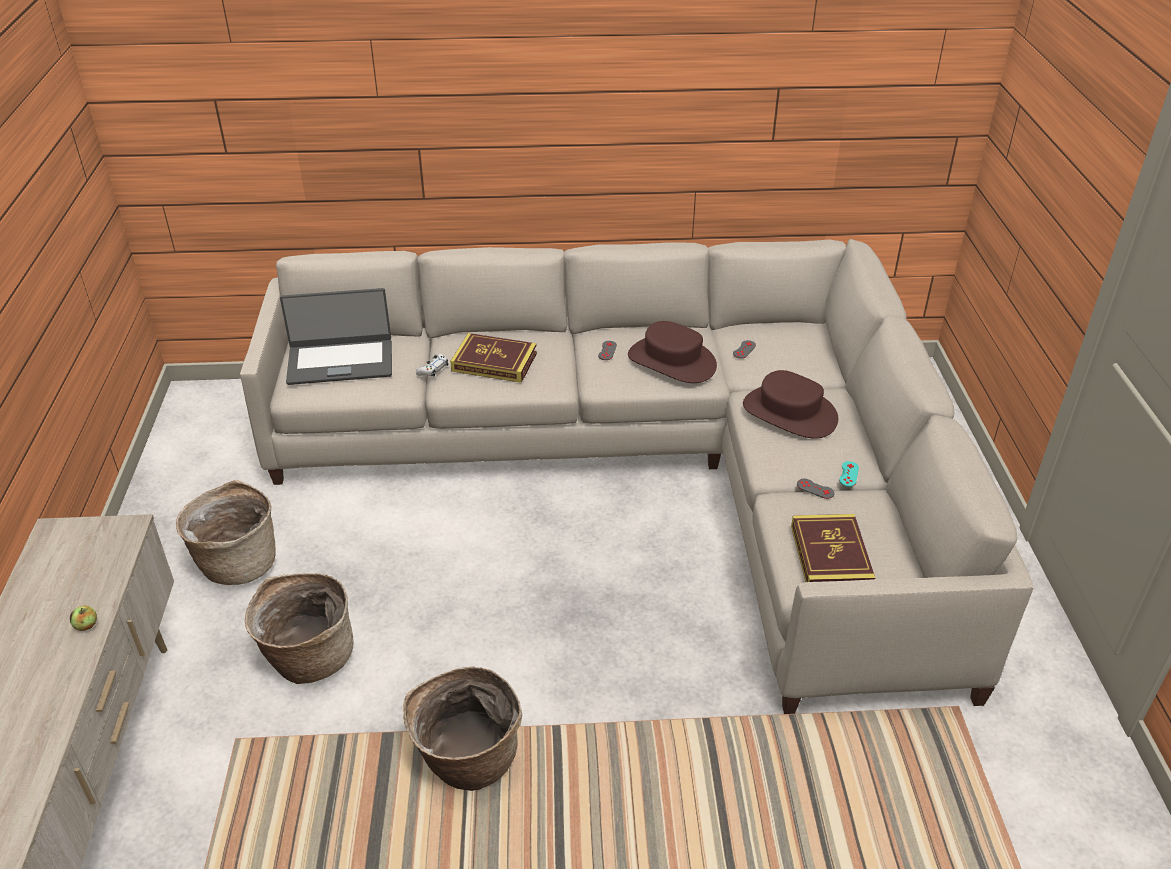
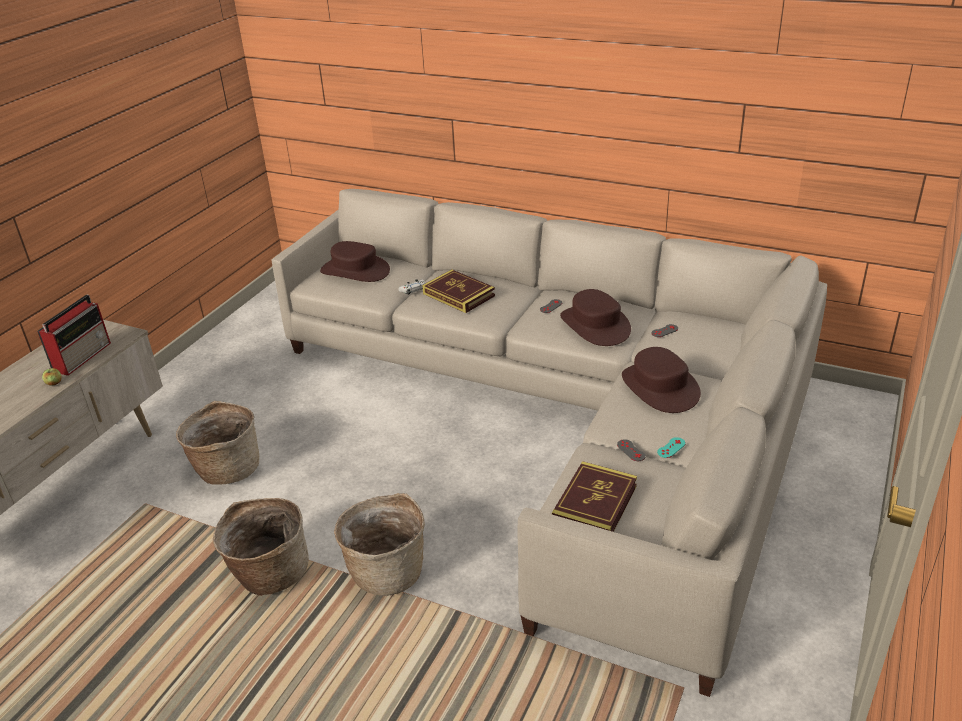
camera: 30 degrees right, 5 degrees down
basket [176,480,276,585] -> basket moved to [334,493,425,596]
laptop [280,288,392,385] -> brown hat [320,241,390,282]
none -> radio [37,295,111,376]

